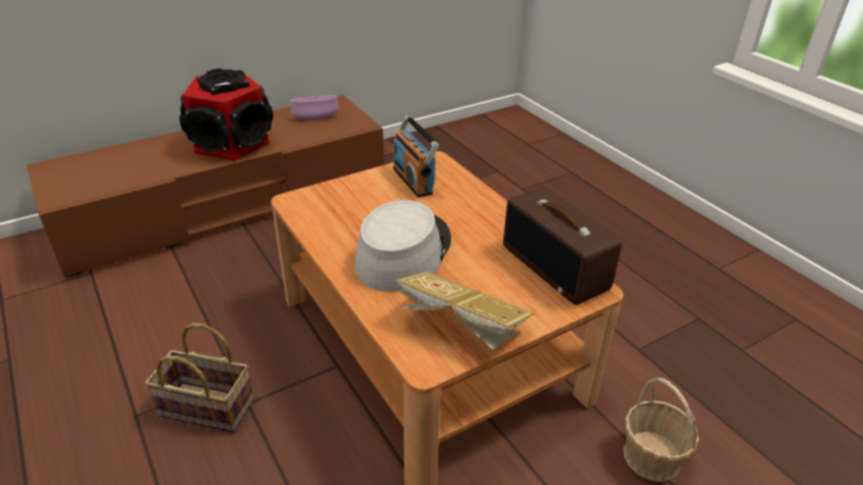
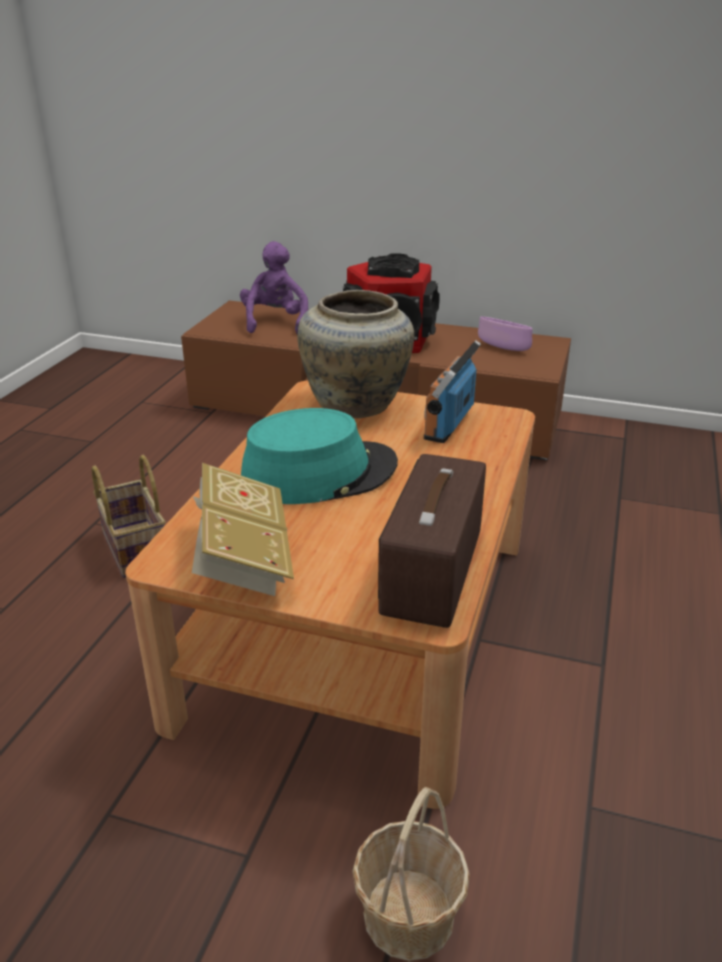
camera: 50 degrees right, 5 degrees down
grey hat [354,200,451,291] -> turquoise hat [241,408,398,504]
none -> purple plush toy [240,241,308,334]
none -> beige vase [297,290,414,418]

